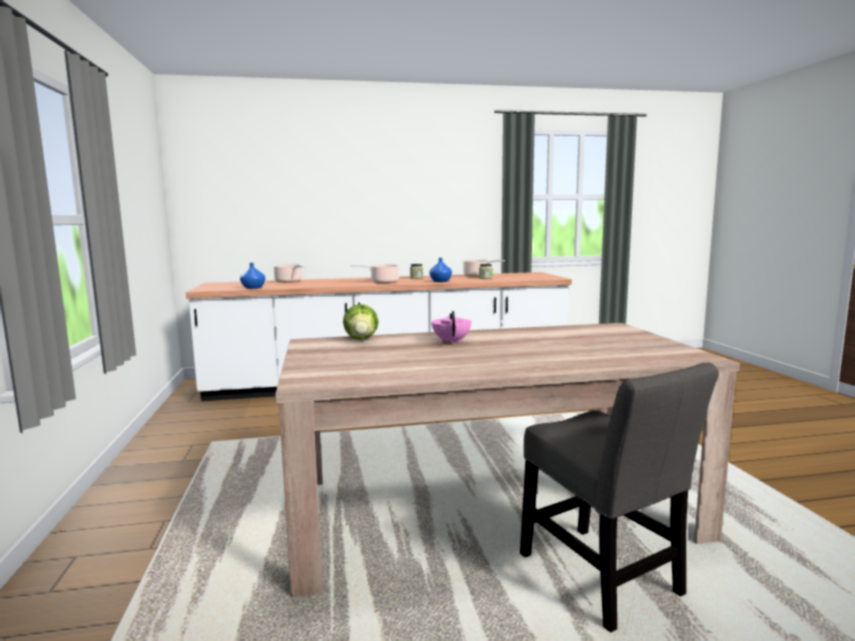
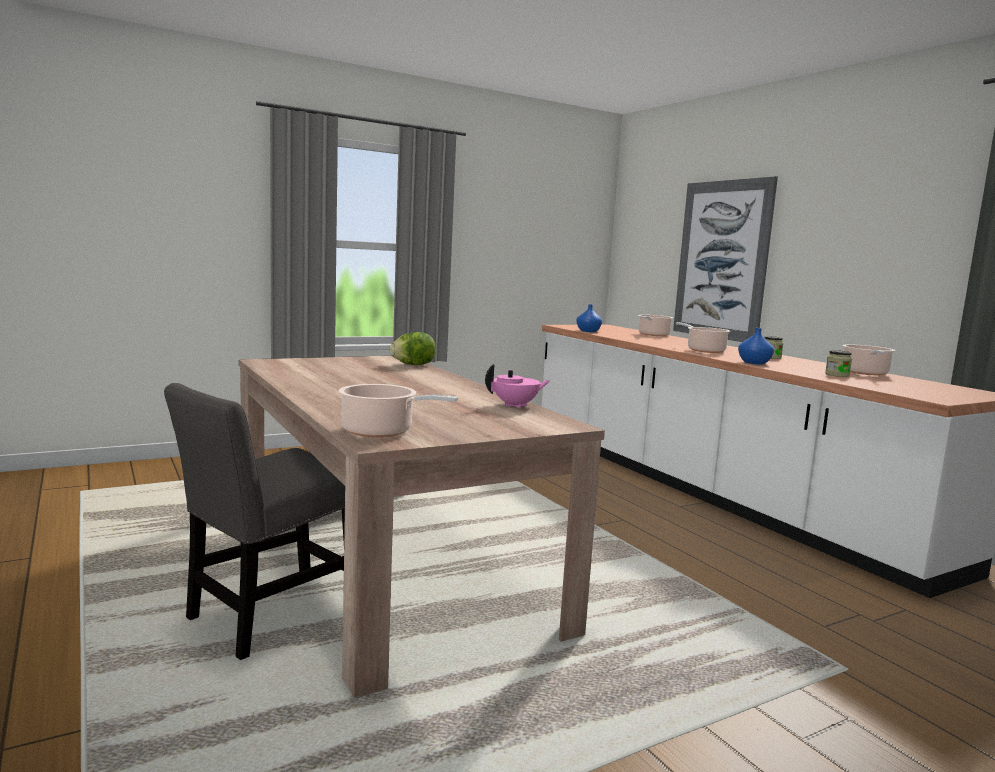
camera: 70 degrees right, 0 degrees up
pink teapot [431,311,471,344] -> pink teapot moved to [485,364,550,409]
none -> cooking pot [339,384,458,437]
none -> picture [673,176,778,342]

